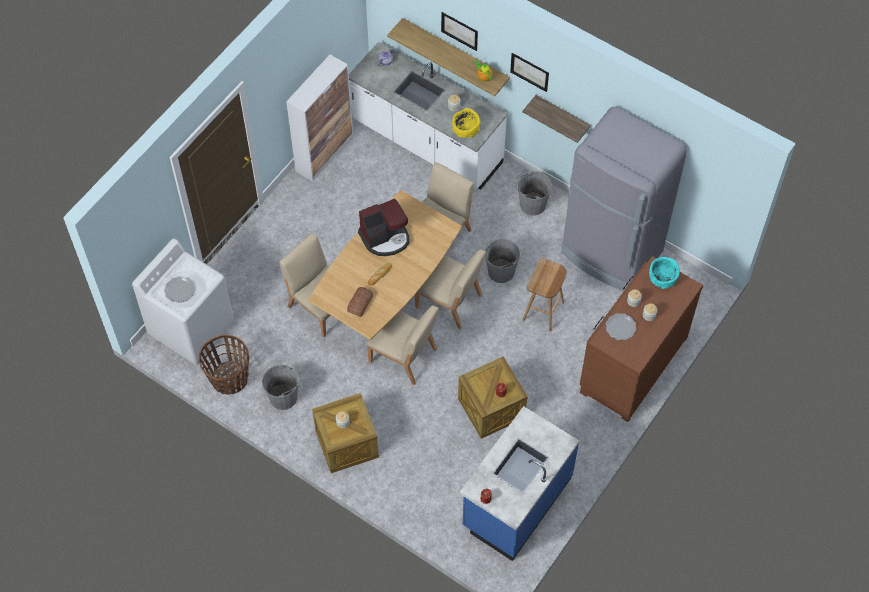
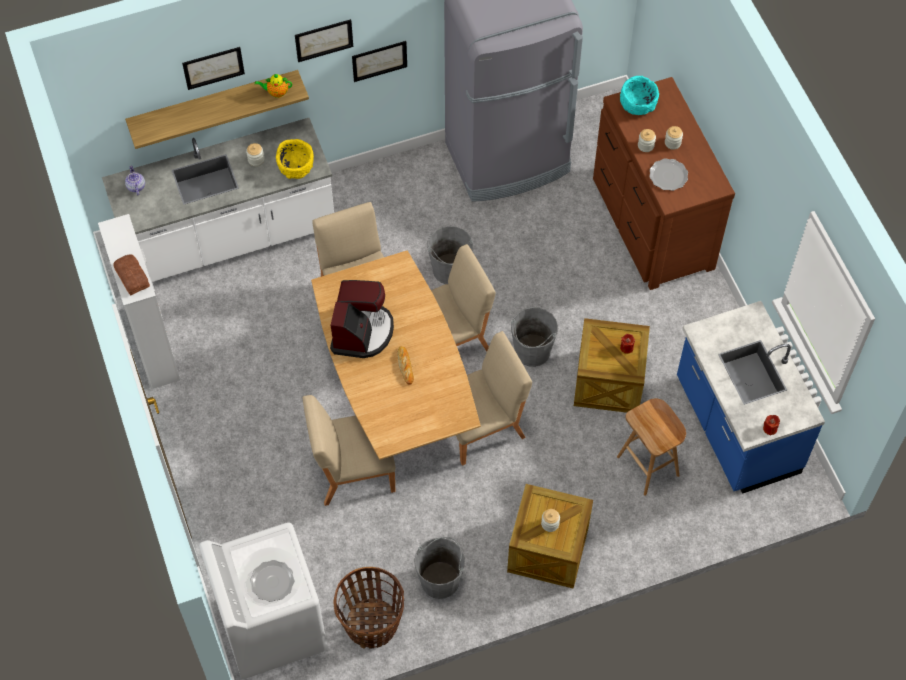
camera: 55 degrees left, 0 degrees up
bread [347,287,373,317] -> bread moved to [113,254,150,295]
grey bucket [517,171,552,216] -> grey bucket moved to [511,307,558,367]
shelf [522,95,591,143] -> picture [352,41,407,82]
brown stool [523,258,566,332] -> brown stool moved to [617,398,686,496]

